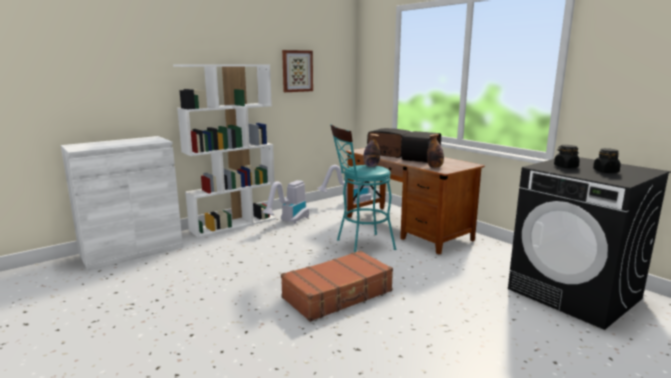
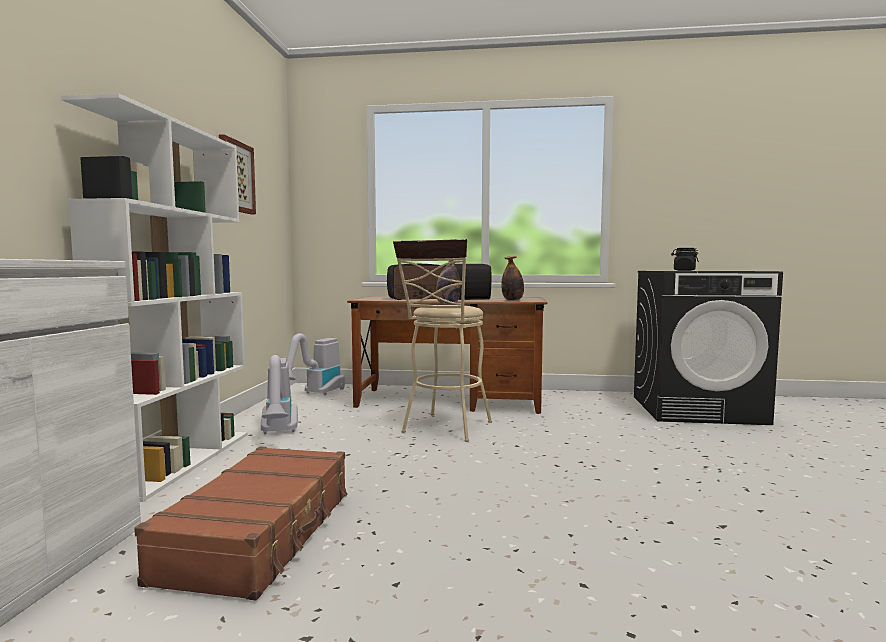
camera: 45 degrees left, 10 degrees down
brown suitcase [281,250,393,322] -> brown suitcase moved to [134,447,348,600]
turquoise stool [330,124,396,253] -> beige stool [393,239,492,442]
black jar [593,148,621,173] -> none

